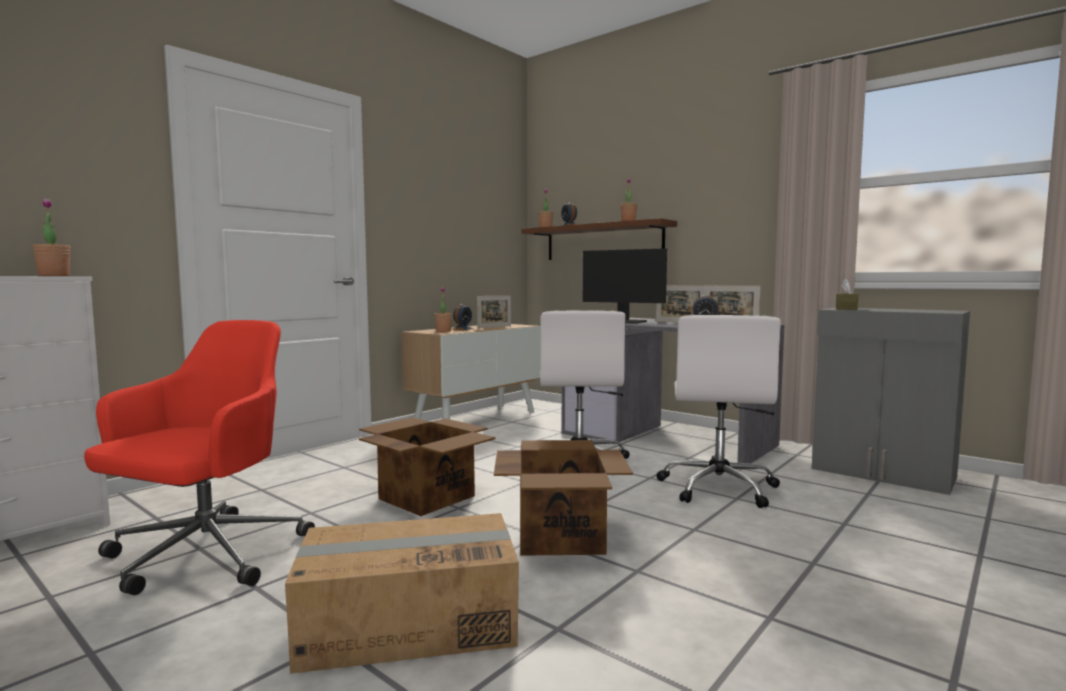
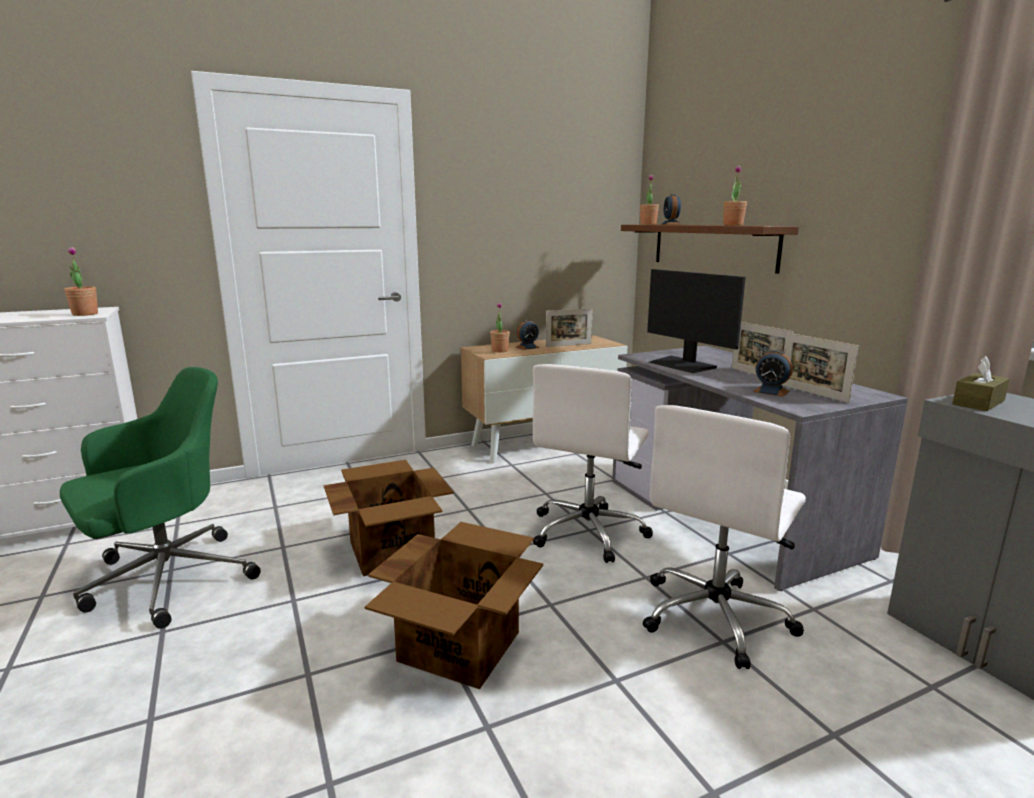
camera: 25 degrees right, 10 degrees up
red office chair [84,320,315,595] -> green office chair [60,367,261,629]
cardboard box [285,513,519,674] -> none

